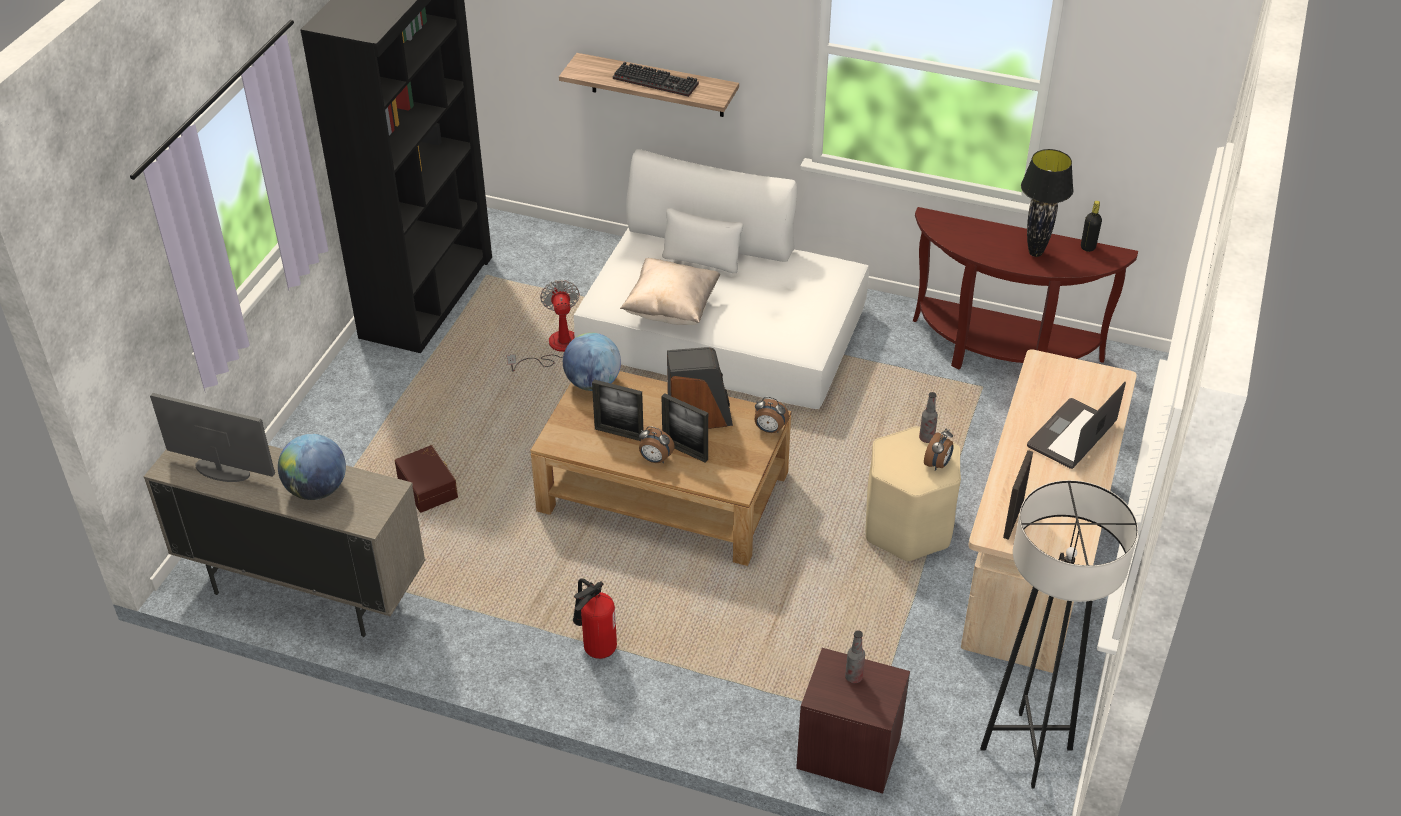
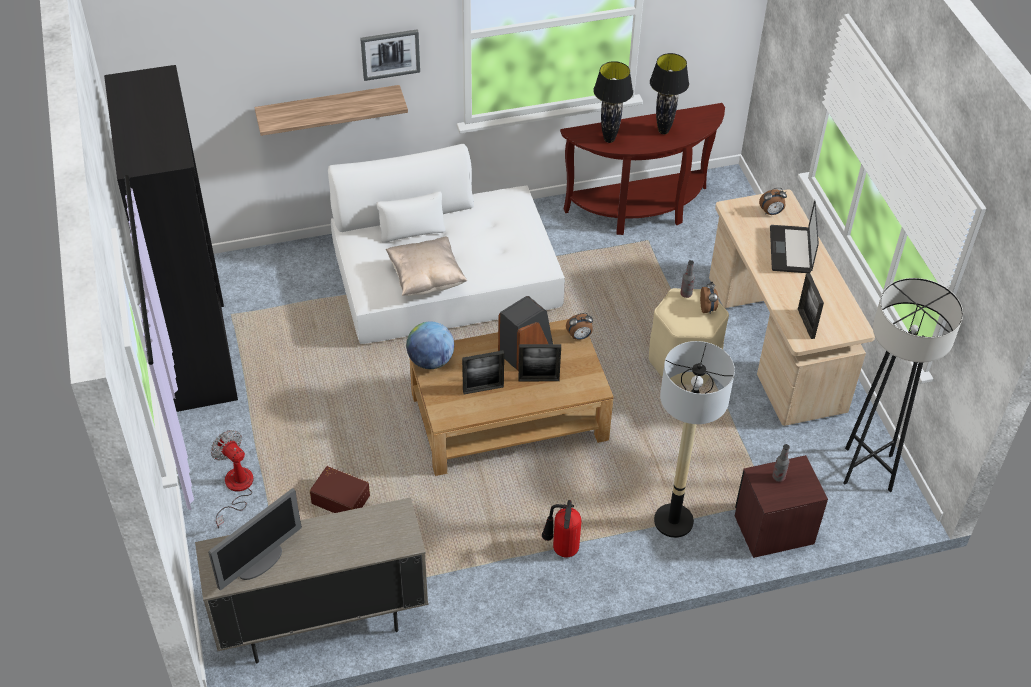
camera: 35 degrees left, 5 degrees up
monitor [150,393,275,482] -> monitor turned 150 degrees clockwise [208,488,302,590]
globe [278,434,346,500] -> none
fan [507,280,580,372] -> fan moved to [211,430,254,529]
keyboard [613,62,699,97] -> none
alarm clock [639,426,675,463] -> alarm clock moved to [759,188,787,215]
black bottle [1081,201,1102,252] -> none
none -> picture [360,29,420,81]
none -> black table lamp [593,61,633,143]
none -> floor lamp [654,341,735,538]

